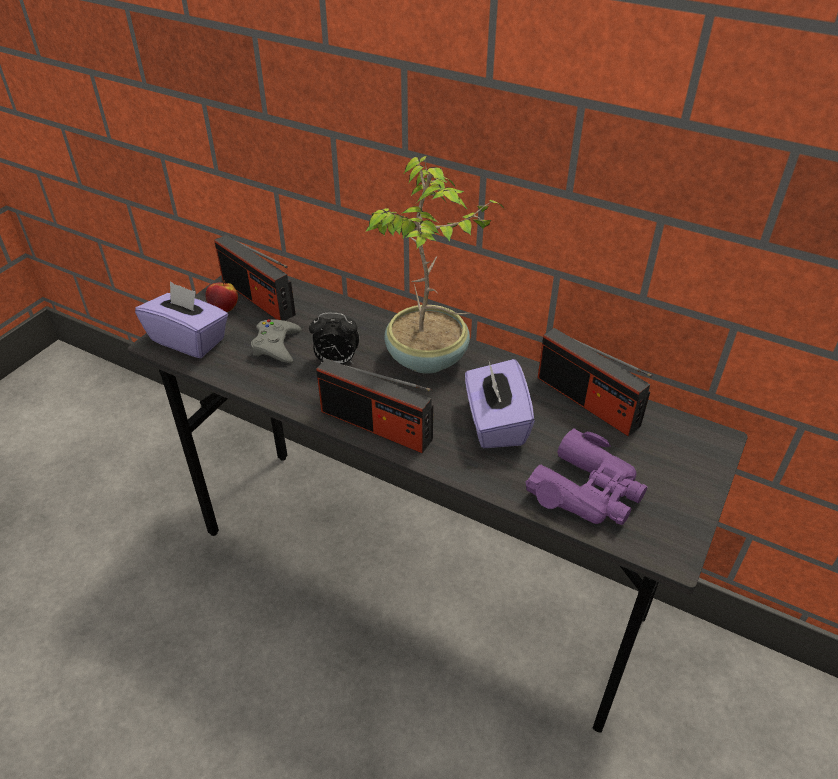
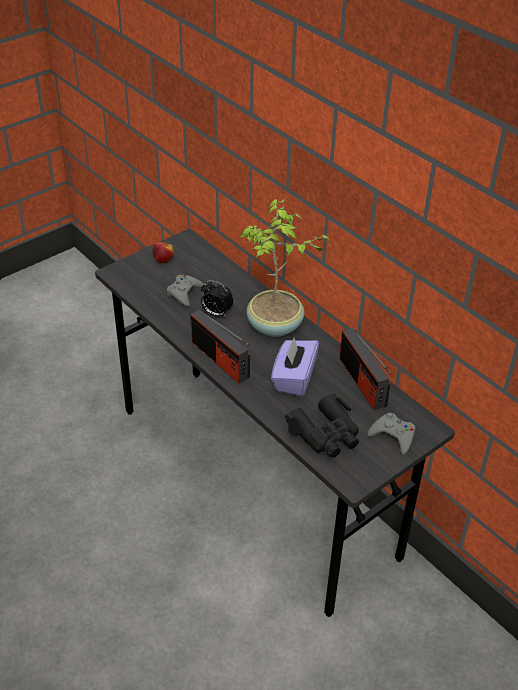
camera: 20 degrees right, 0 degrees up
purple tissue box [135,281,228,358] -> none
radio [214,235,296,321] -> none
purple binoculars [525,428,648,525] -> black binoculars [285,394,359,457]
none -> grey game controller [367,413,415,455]

